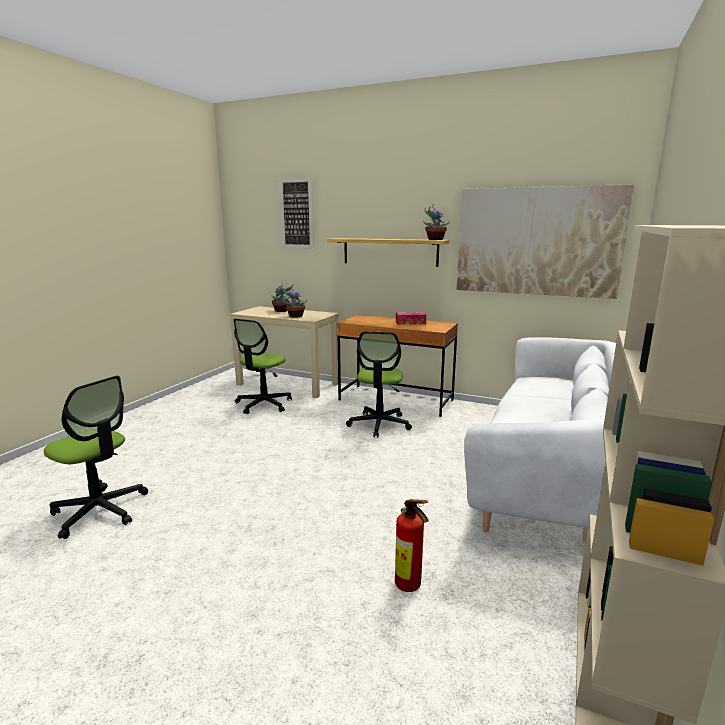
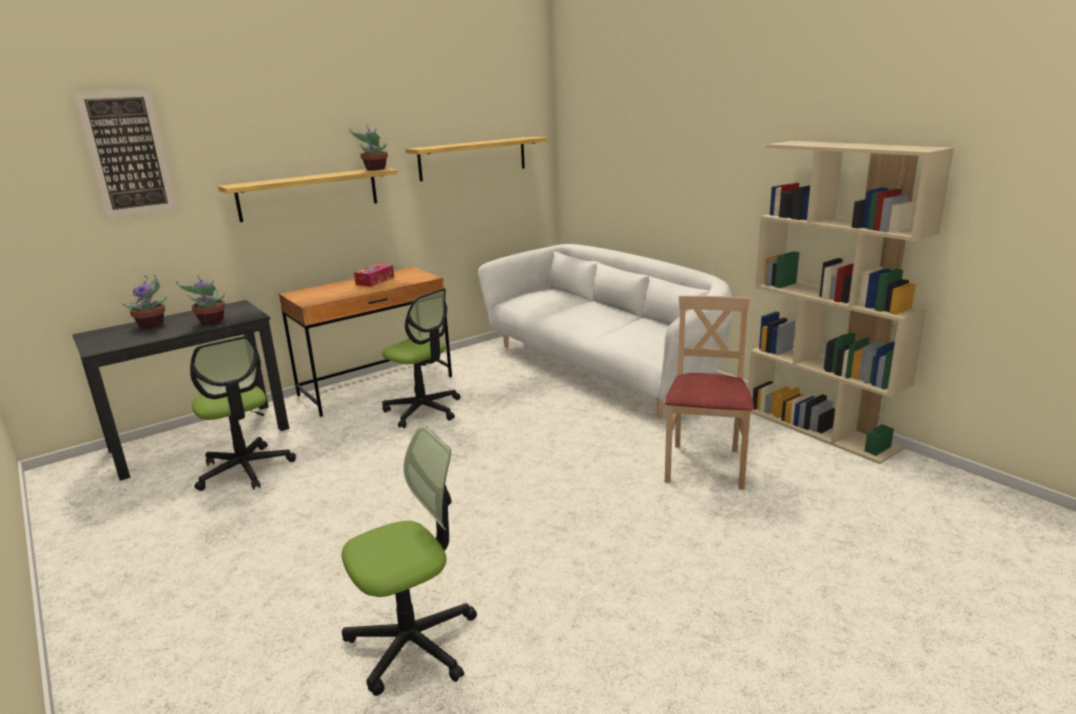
camera: 60 degrees left, 5 degrees up
beige desk [230,306,339,398] -> black desk [72,300,289,481]
fire extinguisher [395,499,429,592] -> beige chair [665,296,754,490]
picture [457,185,634,299] -> shelf [406,137,548,181]

